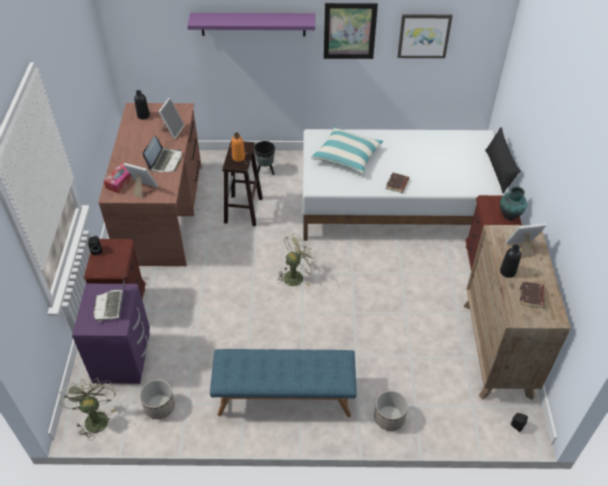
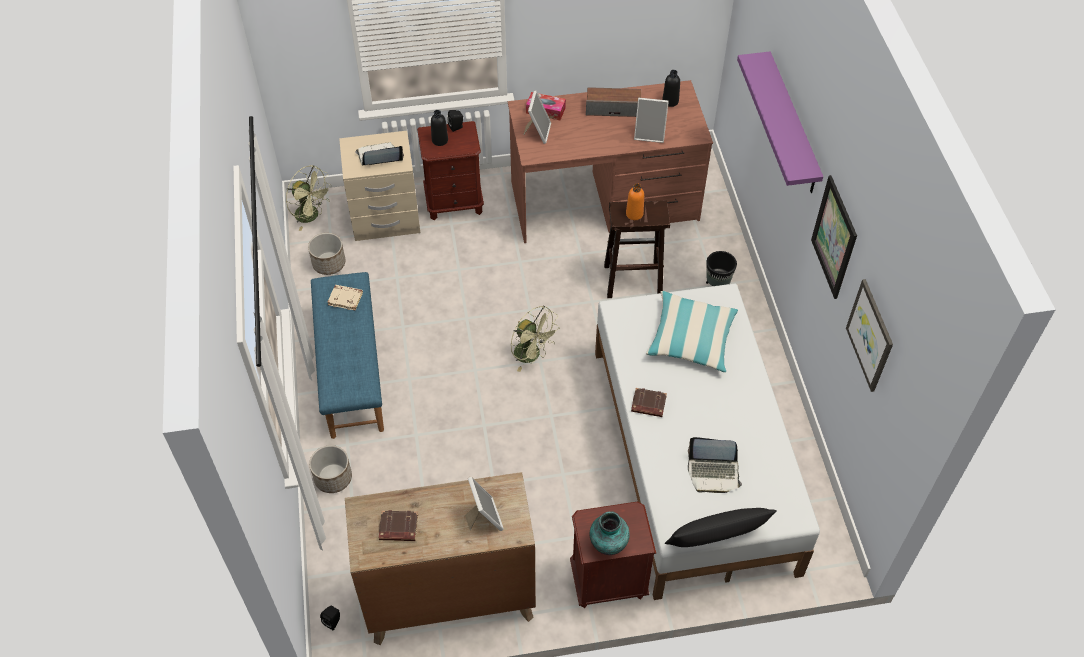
camera: 80 degrees right, 5 degrees up
green fan [60,378,117,440] -> green fan turned 60 degrees clockwise [286,165,332,231]
purple nightstand [72,284,150,384] -> beige nightstand [339,131,420,241]
laptop [143,135,182,172] -> laptop moved to [688,437,742,493]
black bottle [500,245,521,278] -> black bottle moved to [431,110,448,146]
none -> beige book [327,285,363,311]
none -> speaker [586,87,641,117]

